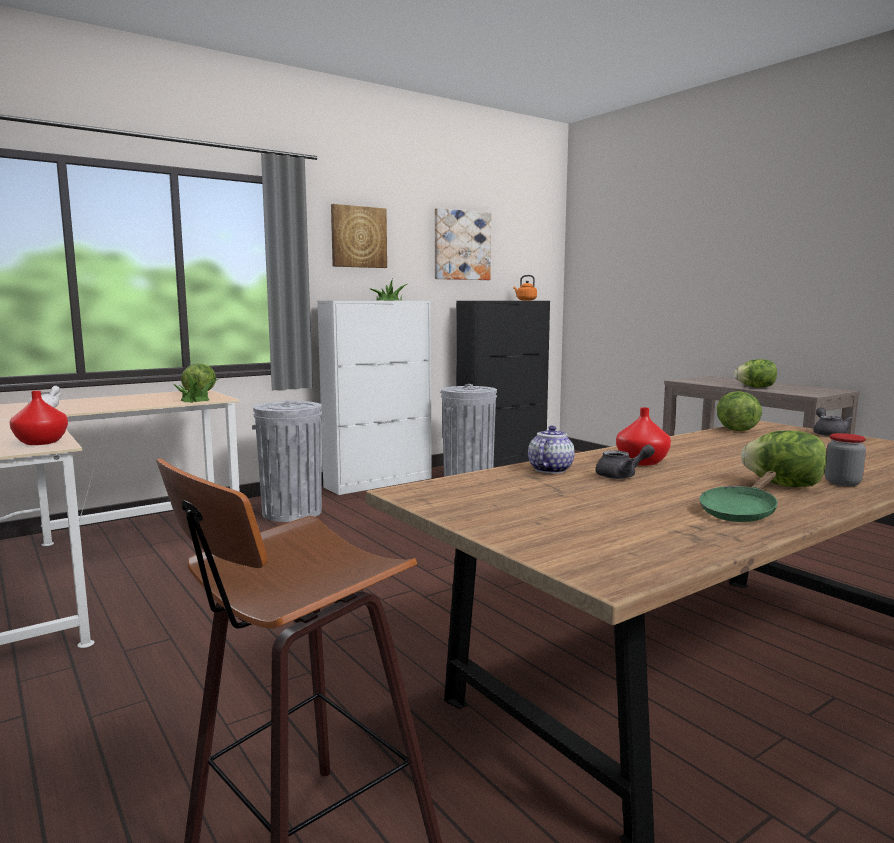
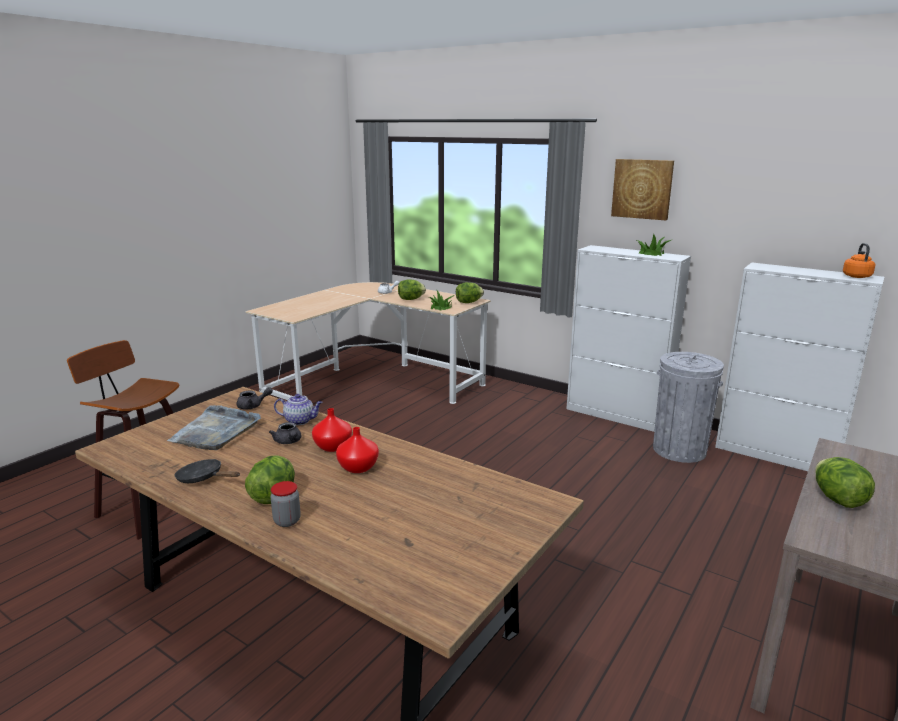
camera: 70 degrees right, 10 degrees up
red vase [10,391,68,445] -> red vase moved to [336,427,379,473]
grey trash can [252,399,325,522] -> none
picture [435,208,491,280] -> none
black cabinet [456,301,550,467] -> white cabinet [715,262,884,471]
green frying pan [699,471,778,522] -> black frying pan [175,459,240,483]
lettuce [716,391,762,431] -> lettuce moved to [398,279,426,300]
grey teapot [813,408,853,437] -> grey teapot moved to [237,387,273,410]
none -> grey tray [167,405,261,450]

